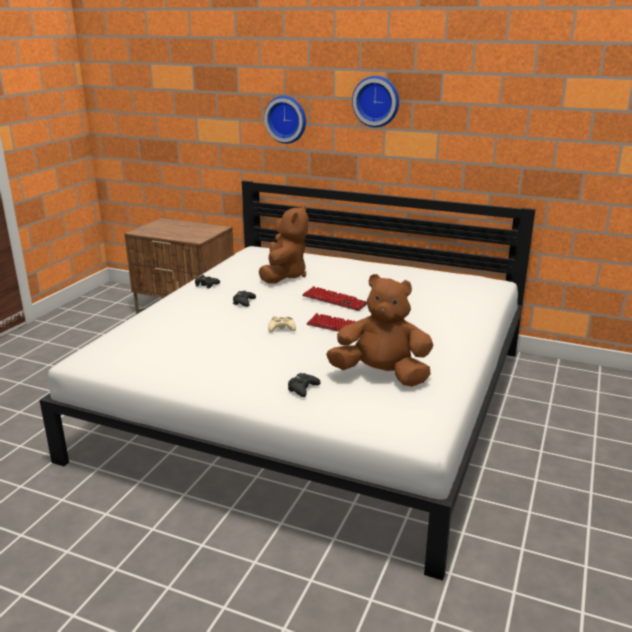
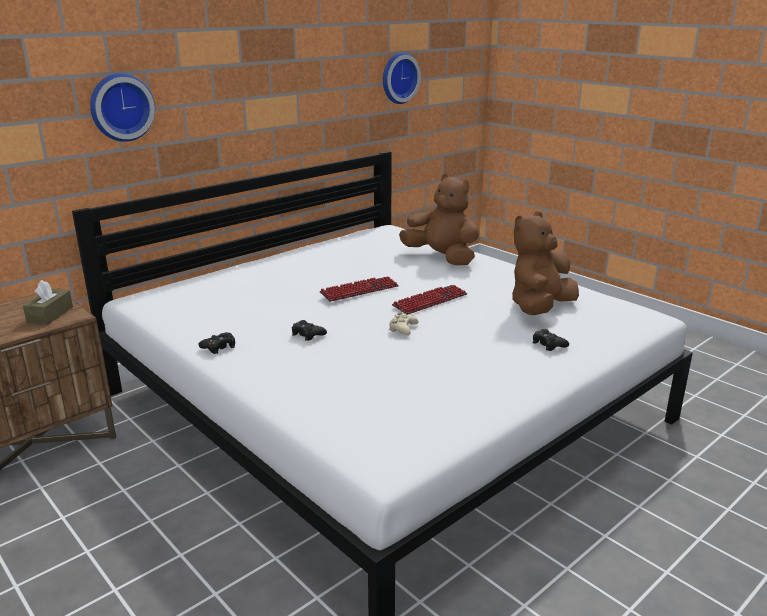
camera: 65 degrees left, 0 degrees up
brown plush toy [259,205,308,283] -> brown plush toy moved to [399,174,479,266]
wall clock [352,76,399,127] -> wall clock moved to [383,52,421,104]
none -> brown tissue box [23,280,73,325]

